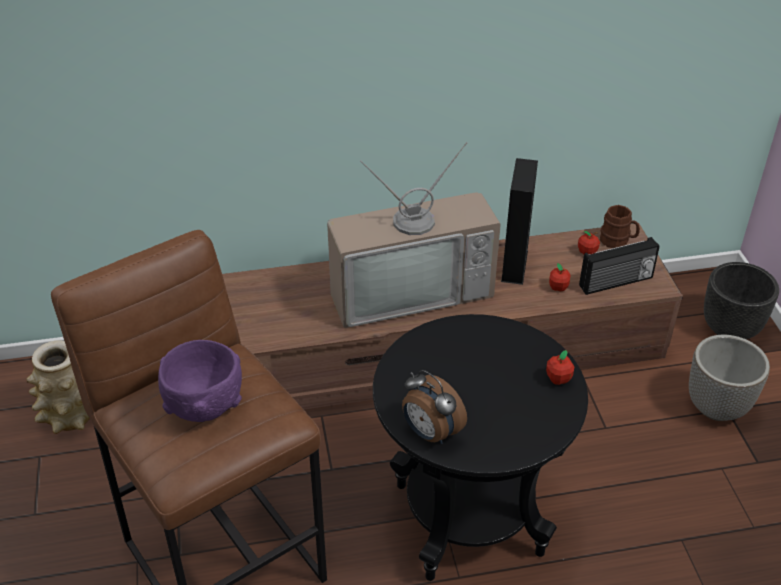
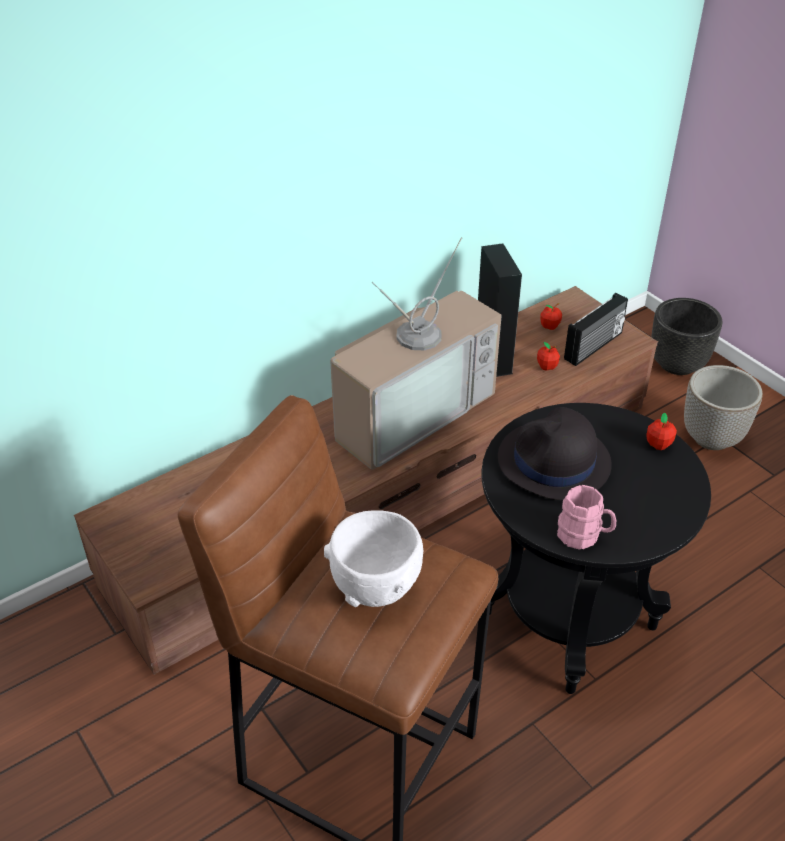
camera: 25 degrees left, 0 degrees up
vase [26,340,90,434] -> none
purple bowl [158,340,242,422] -> white bowl [324,510,423,607]
alarm clock [402,370,467,444] -> pink mug [557,485,616,550]
brown mug [600,205,640,248] -> none
none -> black hat [498,407,612,500]

